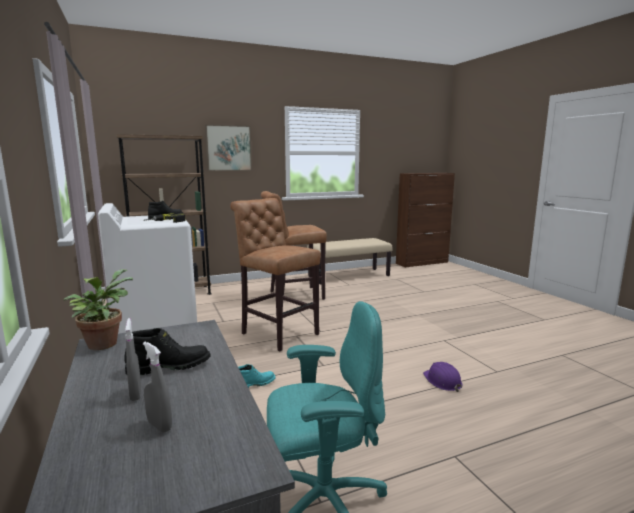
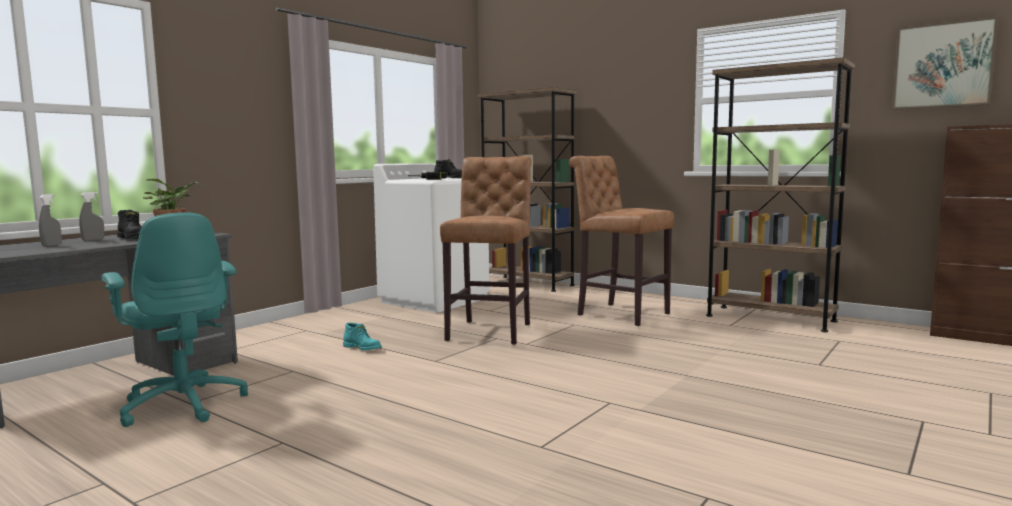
camera: 60 degrees right, 5 degrees down
picture [205,124,252,171] -> picture moved to [892,17,998,110]
beige bench [307,238,392,285] -> brown bookcase [706,57,855,332]
purple hard hat [423,362,462,392] -> none

